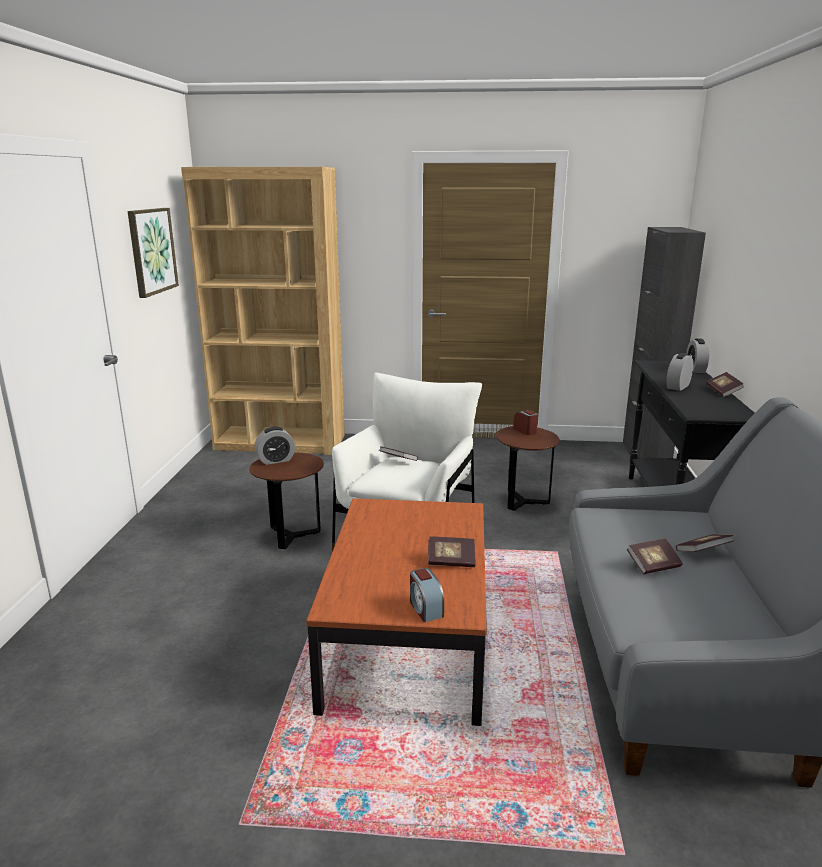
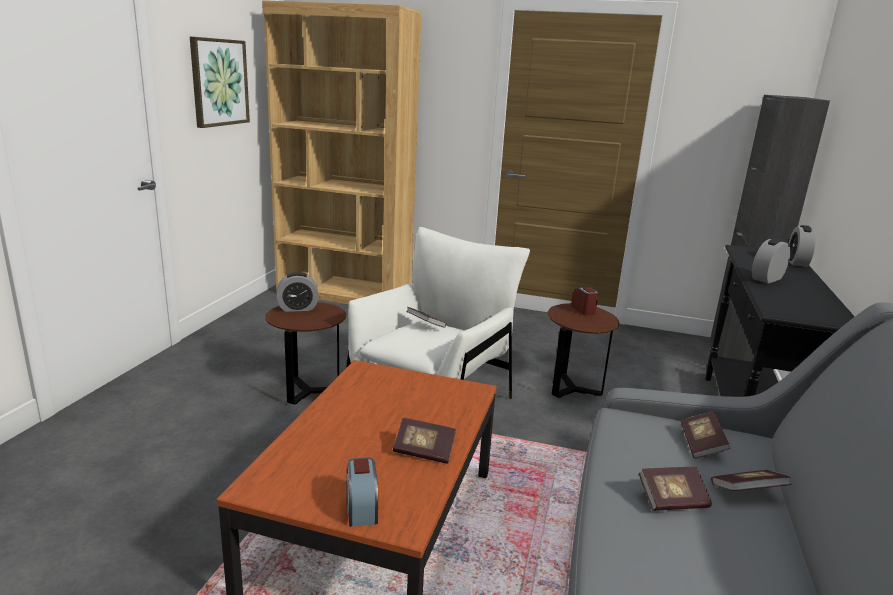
camera: 10 degrees right, 0 degrees up
book [706,372,744,397] -> book moved to [680,411,730,459]

